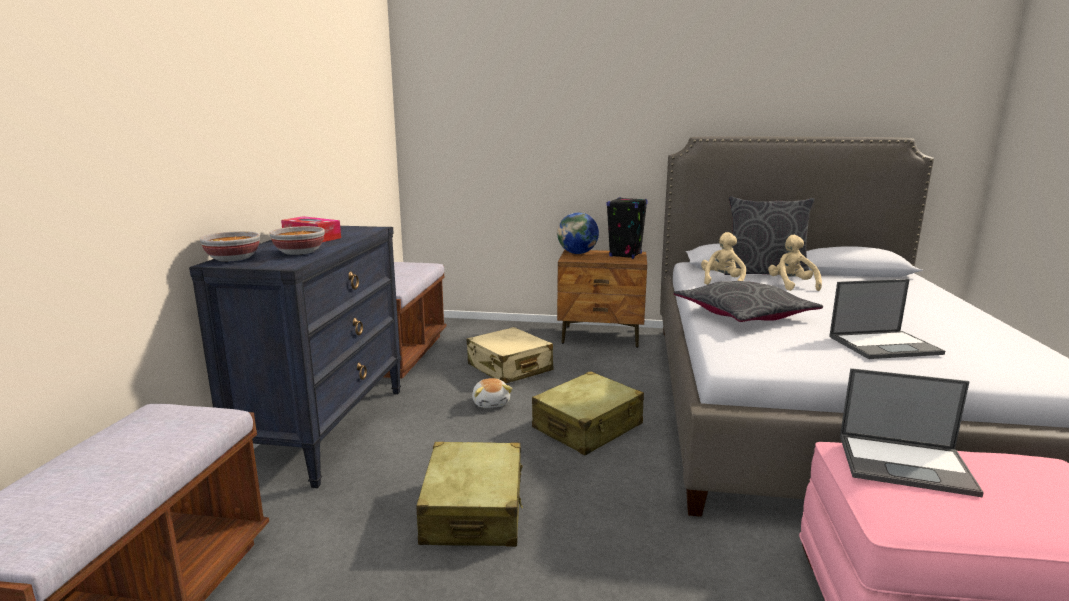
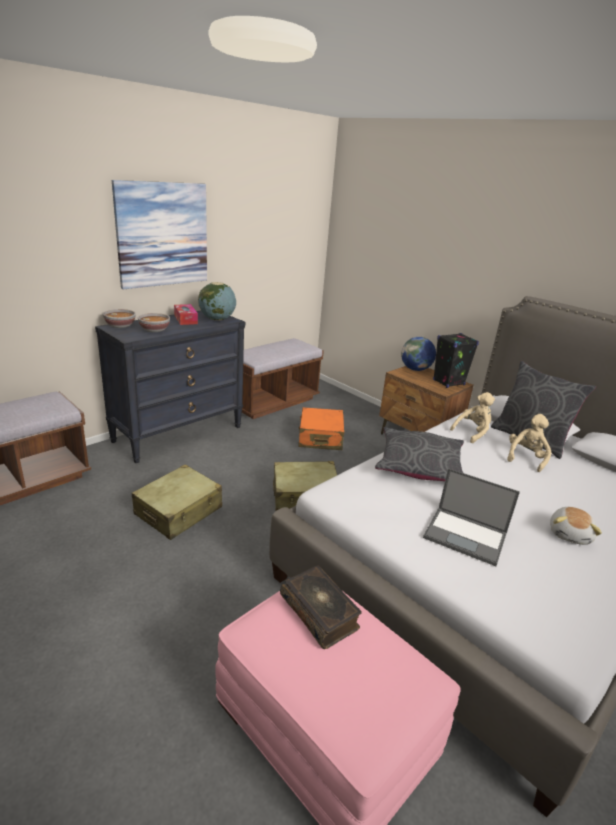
camera: 35 degrees right, 10 degrees up
beige suitcase [467,327,553,384] -> orange suitcase [298,407,345,450]
plush toy [472,378,512,408] -> plush toy moved to [550,507,602,545]
laptop [840,368,984,497] -> book [280,565,362,649]
none -> picture [112,180,207,289]
none -> globe [198,282,236,320]

